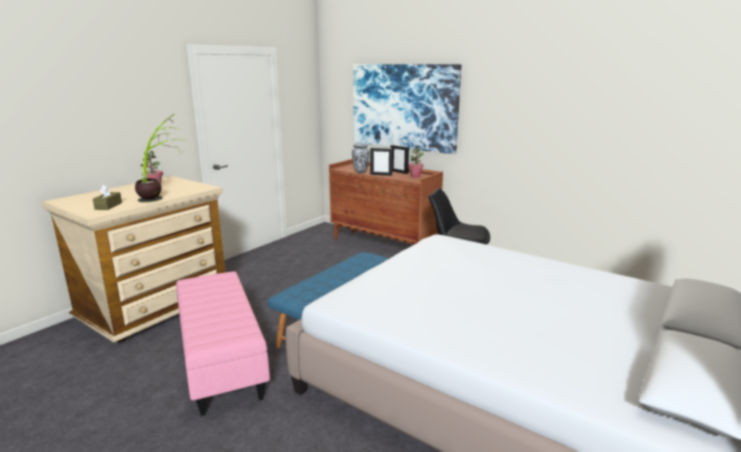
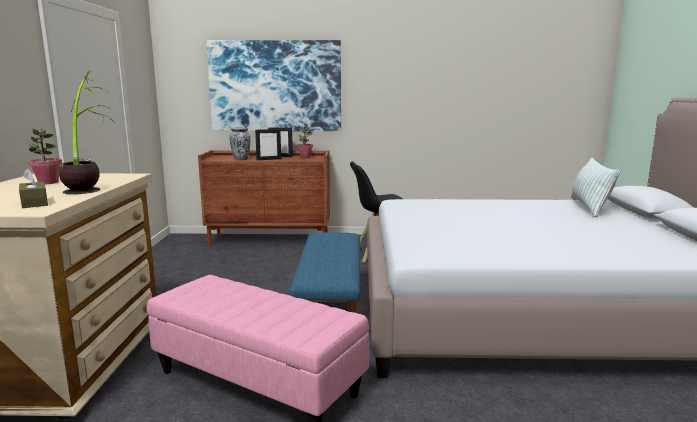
camera: 35 degrees left, 5 degrees down
none -> pillow [571,158,620,217]

